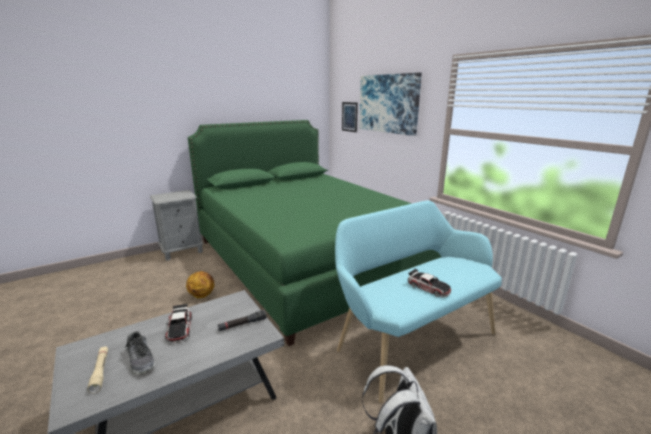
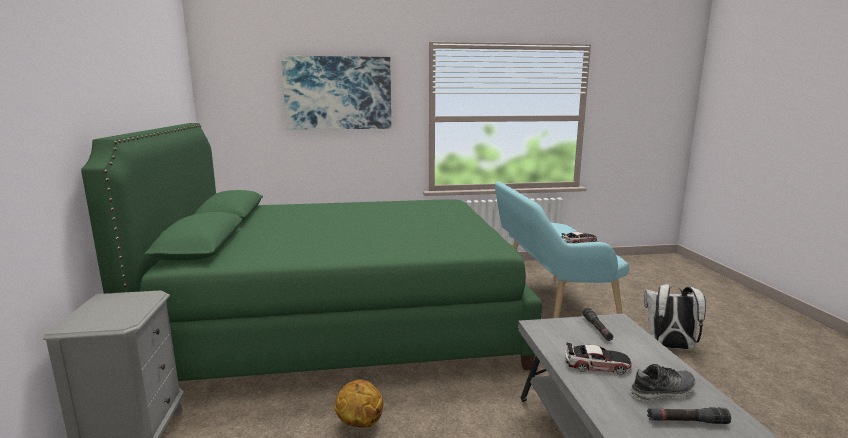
camera: 65 degrees left, 5 degrees down
beige flashlight [87,346,108,393] -> black flashlight [647,407,731,424]
picture [342,102,358,132] -> none

